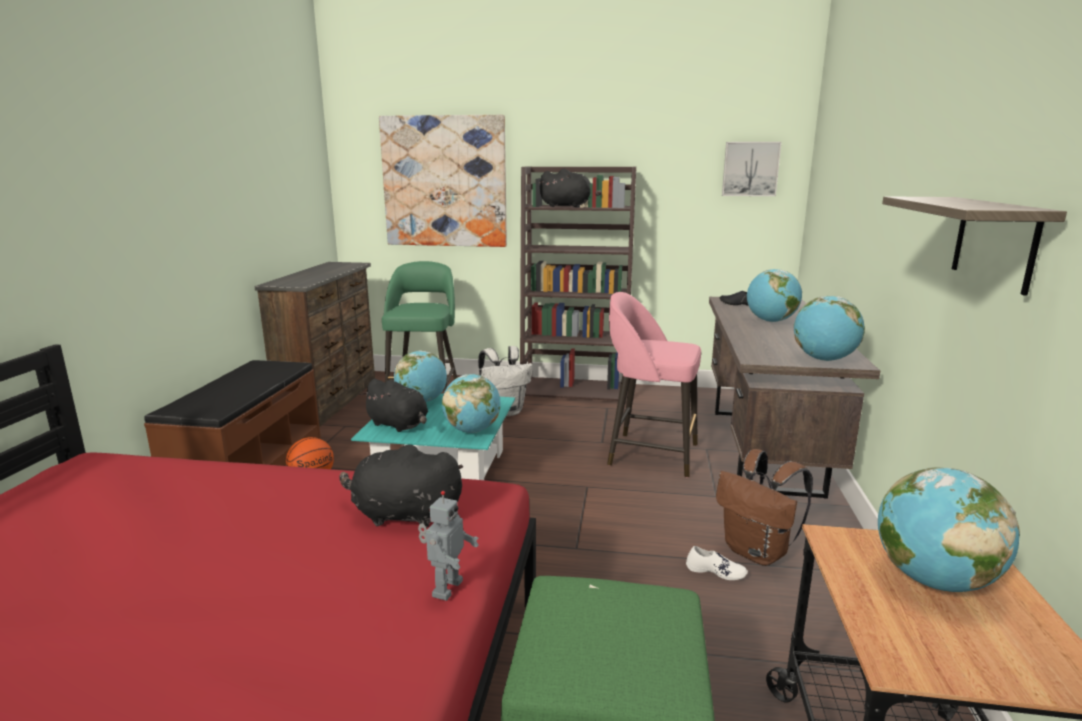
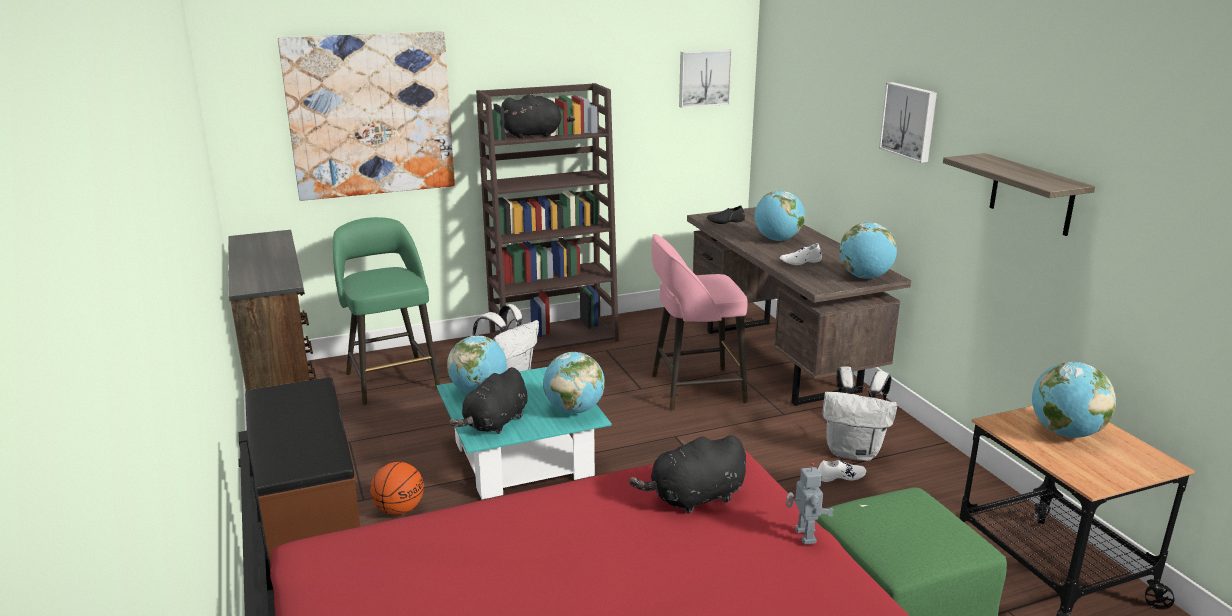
camera: 30 degrees left, 5 degrees up
black plush toy [361,379,428,432] -> black plush toy turned 120 degrees clockwise [449,367,528,434]
brown backpack [716,449,813,566] -> white backpack [822,366,897,461]
none -> white shoe [780,243,822,265]
none -> picture [879,82,937,163]

